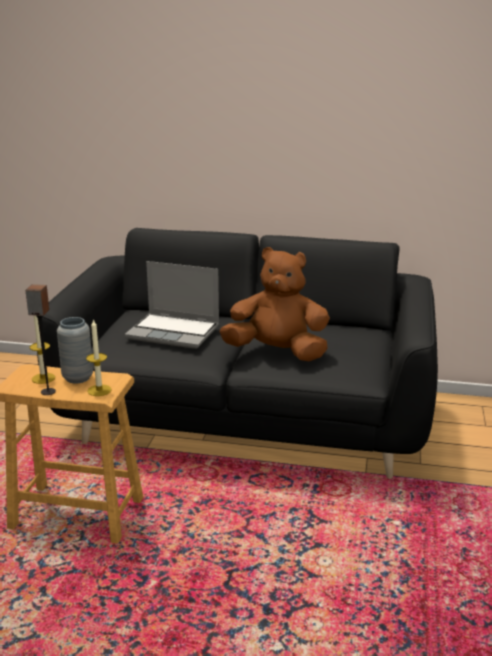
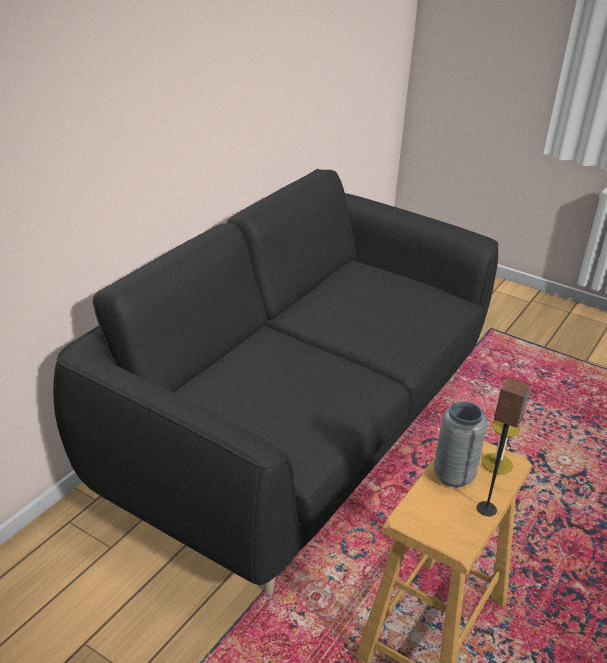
camera: 70 degrees left, 10 degrees up
candle [30,315,55,384] -> none
laptop [125,261,220,349] -> none
brown plush toy [219,247,330,361] -> none

